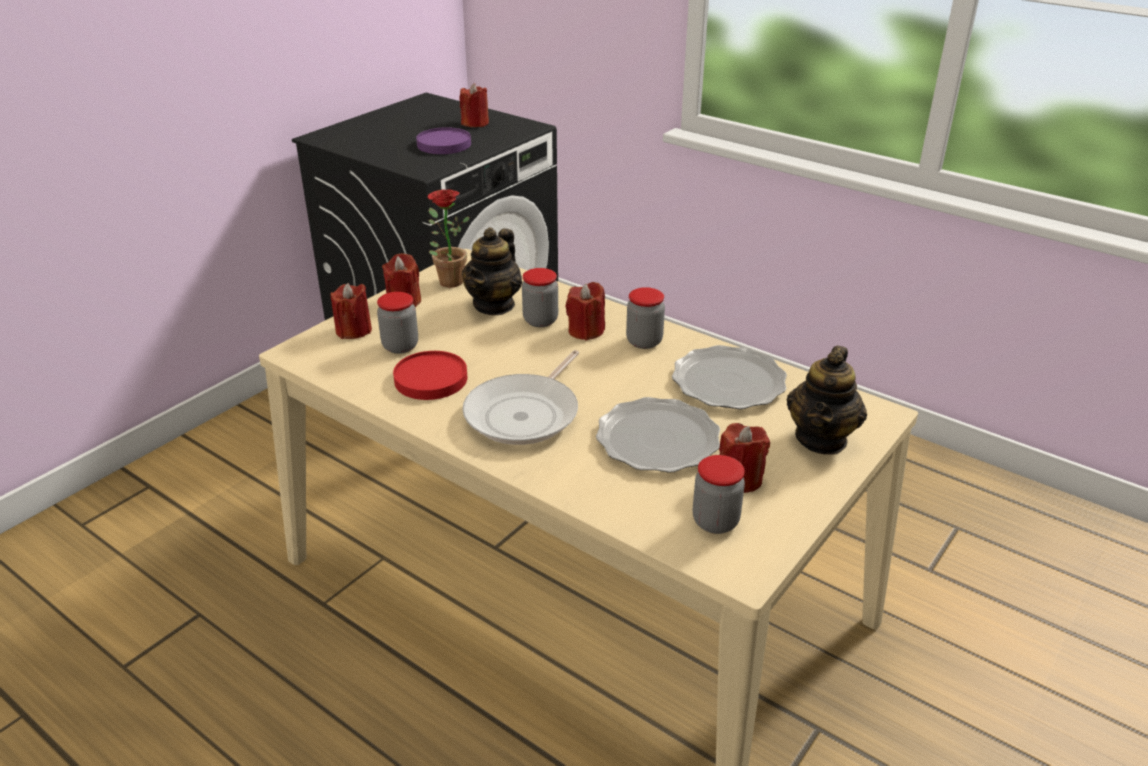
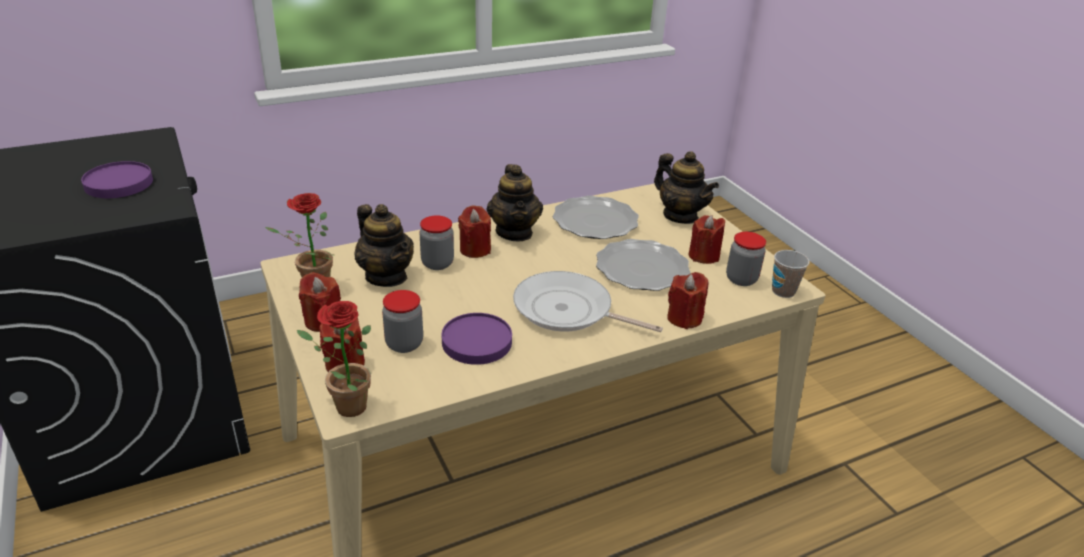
camera: 65 degrees left, 0 degrees up
red plate [393,351,468,400] -> purple plate [442,313,512,365]
red candle [460,83,489,127] -> red candle moved to [667,272,708,329]
frying pan [462,350,579,445] -> frying pan turned 150 degrees clockwise [513,271,663,332]
jar [626,287,665,349] -> teapot [487,164,543,242]
none -> potted plant [297,301,371,417]
none -> cup [772,250,809,298]

